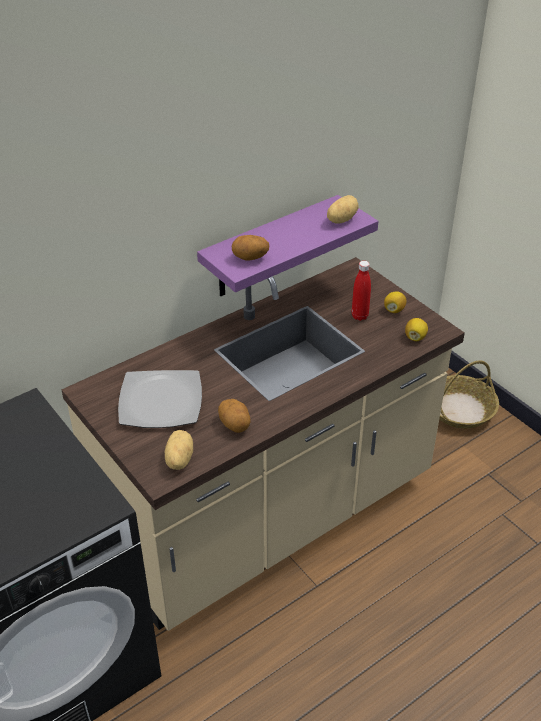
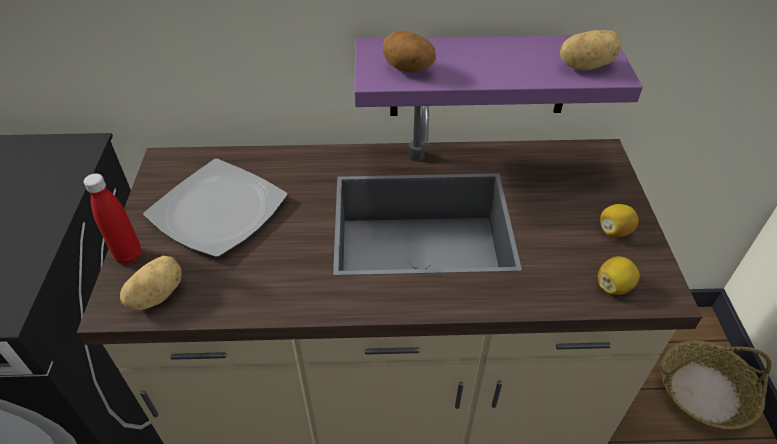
camera: 35 degrees right, 5 degrees up
potato [218,399,251,433] -> none
red bottle [352,261,371,321] -> red bottle moved to [83,173,142,265]

